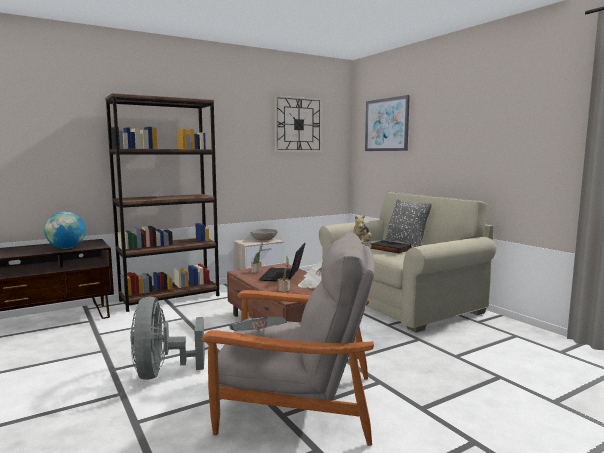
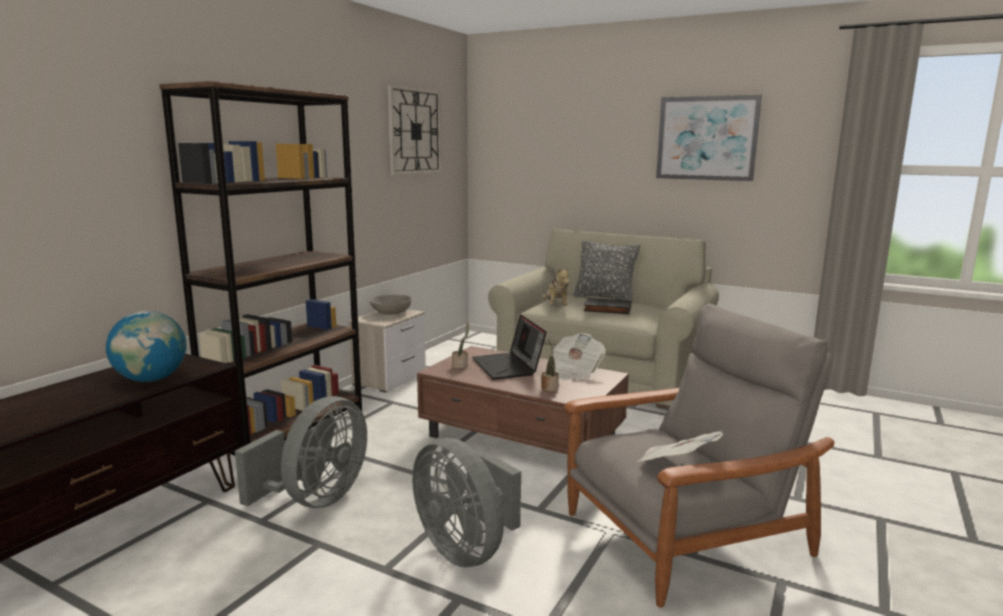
camera: 30 degrees left, 5 degrees up
picture [365,95,410,151] -> picture moved to [656,95,762,181]
none -> grey fan [235,396,367,508]

